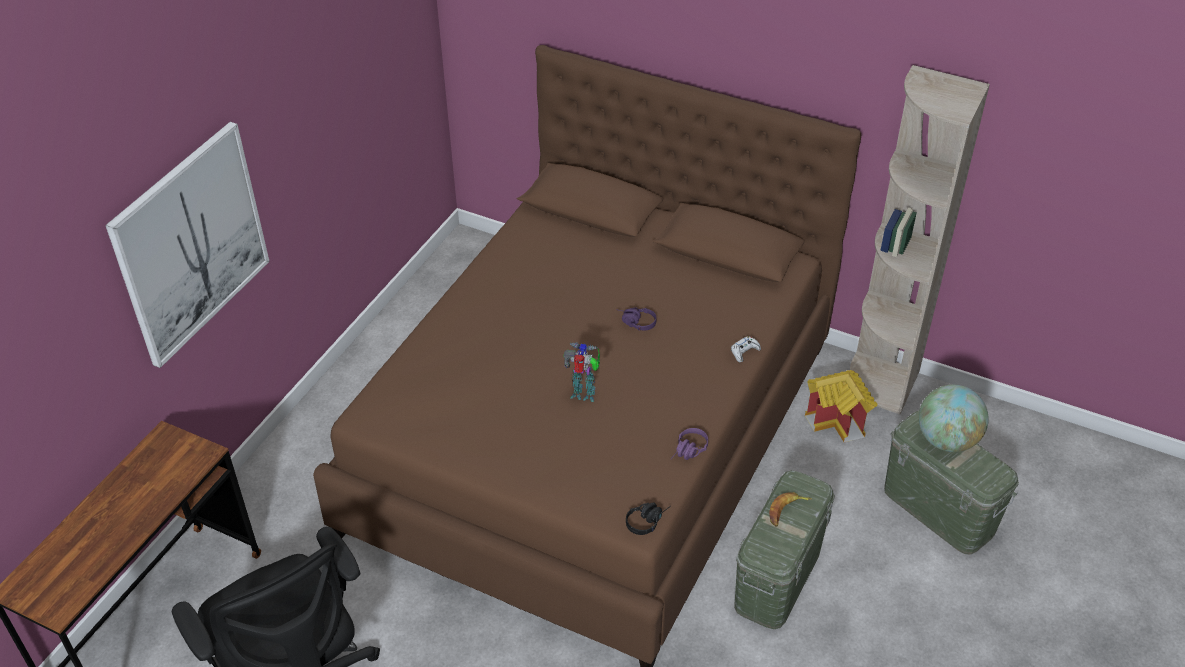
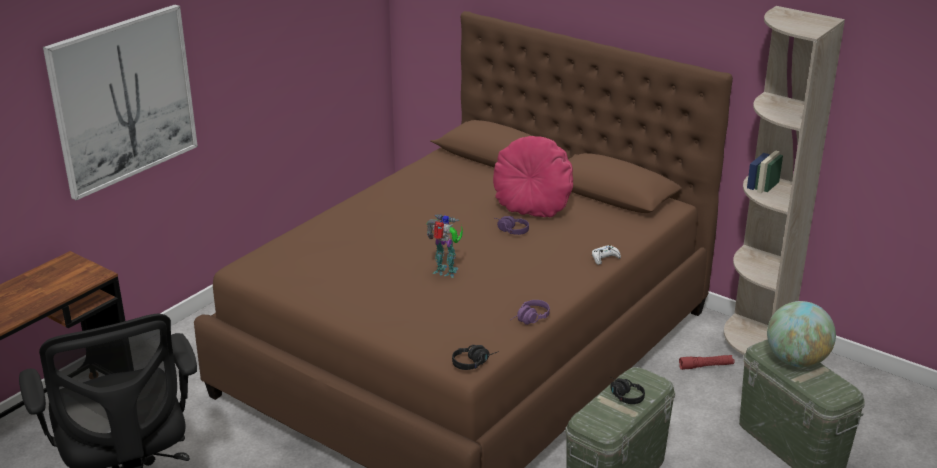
camera: 10 degrees right, 15 degrees down
banana [769,492,812,526] -> black headphones [610,377,645,404]
toy house [805,370,877,442] -> red flashlight [679,355,734,370]
none -> pink pillow [493,136,573,217]

